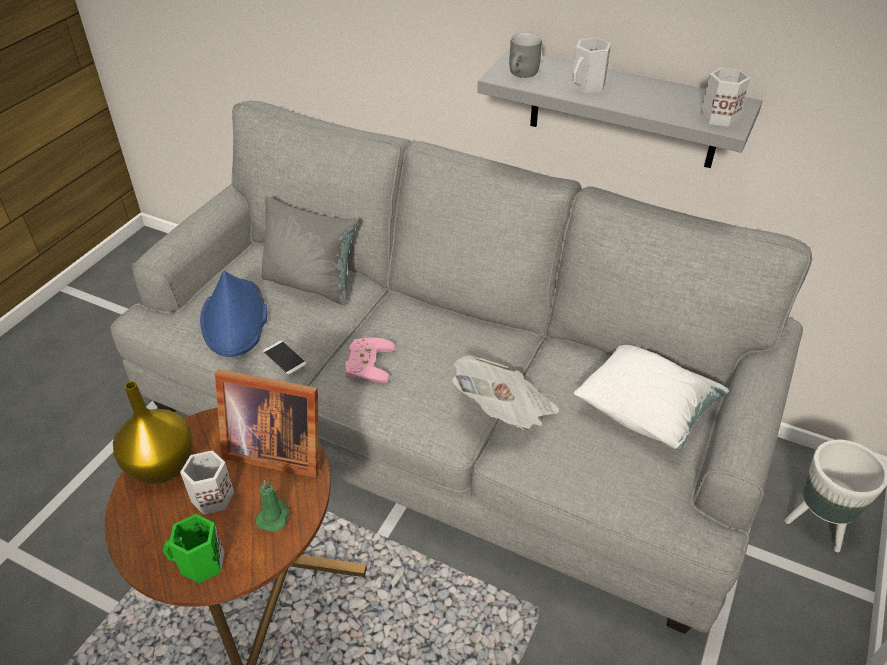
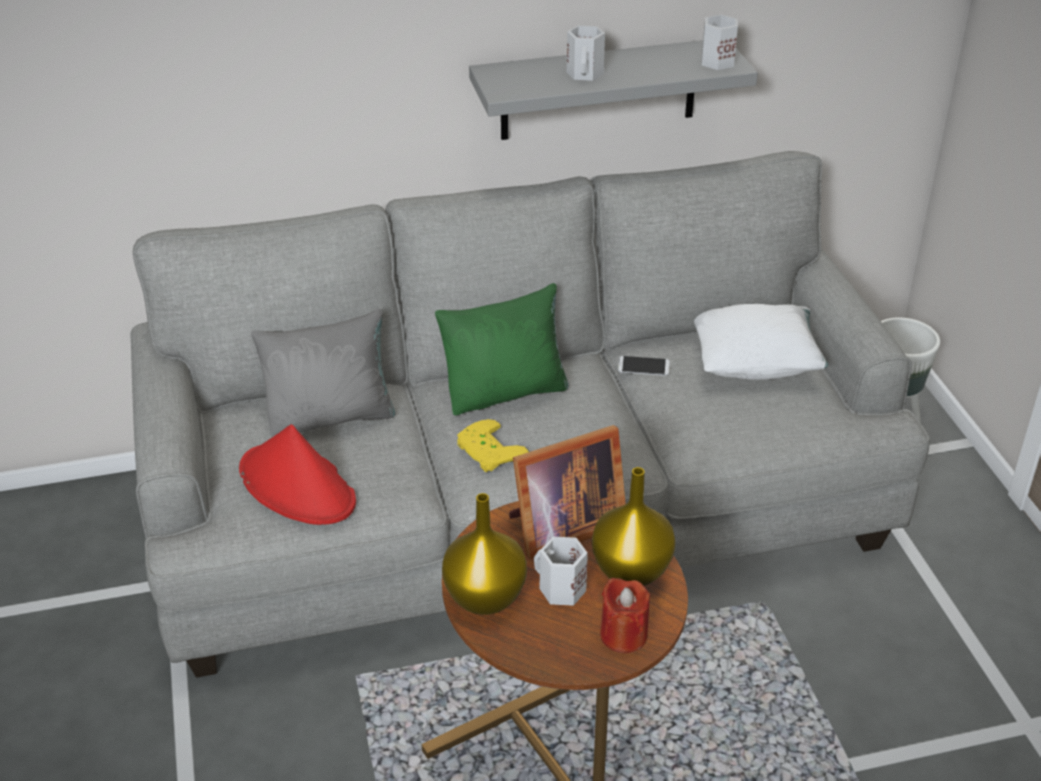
camera: 40 degrees left, 5 degrees down
green mug [163,514,224,583] -> red candle [600,578,650,653]
blue hat [200,271,267,357] -> red hat [239,424,356,525]
green candle [255,480,290,532] -> yellow vase [592,467,676,586]
phone [263,341,307,375] -> phone moved to [618,356,670,376]
pink game controller [345,338,395,383] -> yellow game controller [457,419,529,472]
newspaper [451,355,559,430] -> none
grey mug [509,33,542,78] -> none
none -> green pillow [435,283,569,416]

